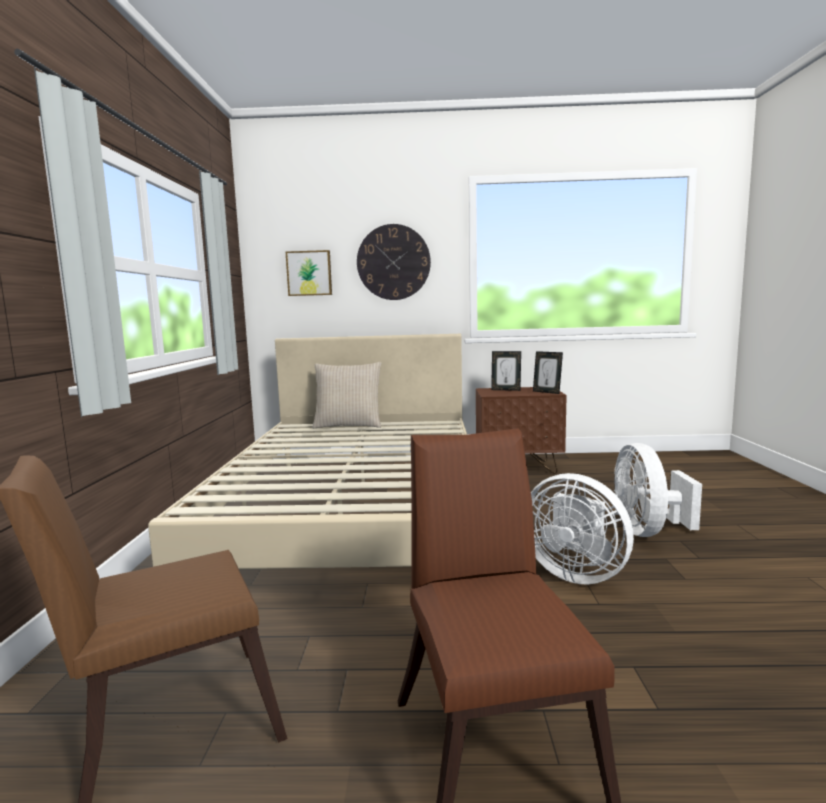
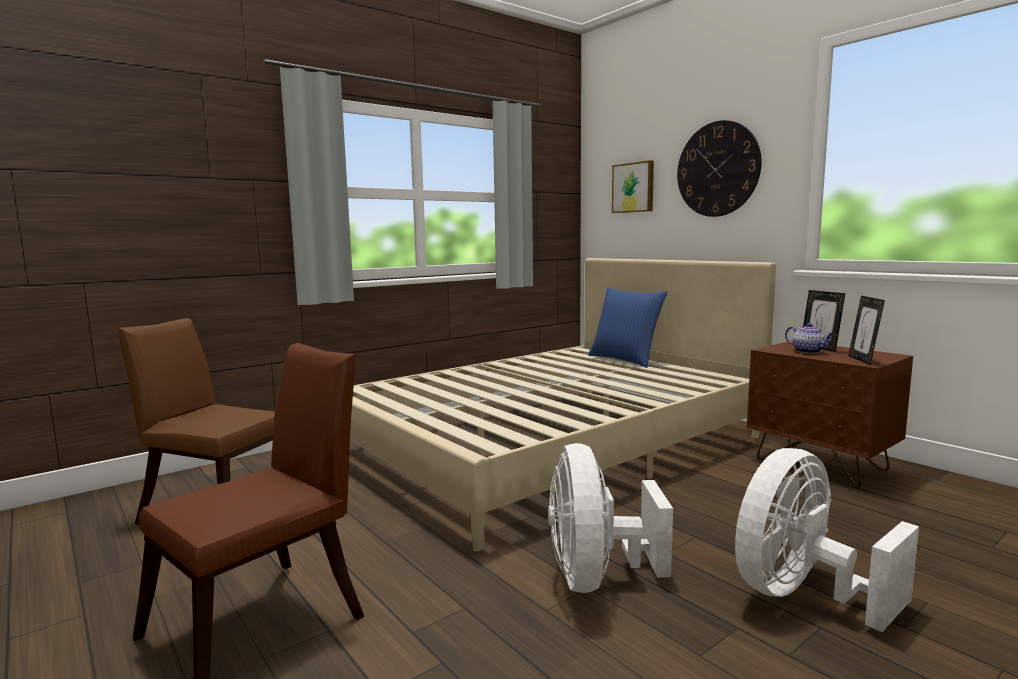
camera: 50 degrees right, 0 degrees up
beige pillow [312,362,381,428] -> blue pillow [588,287,667,368]
none -> teapot [785,323,835,353]

